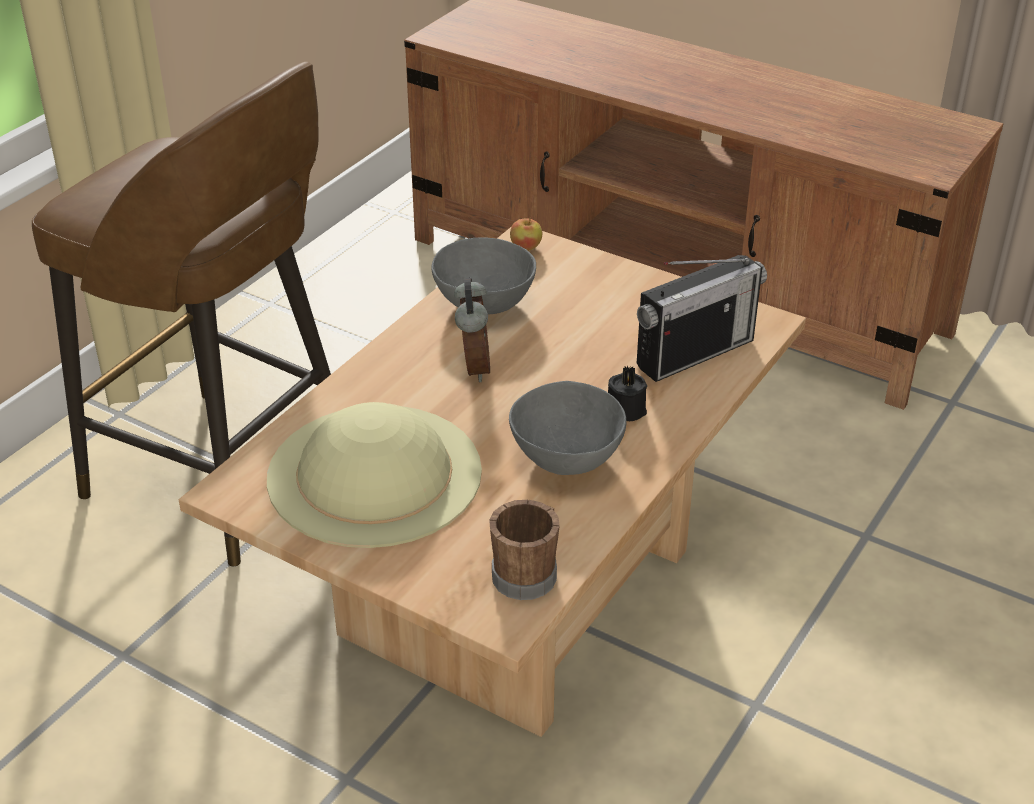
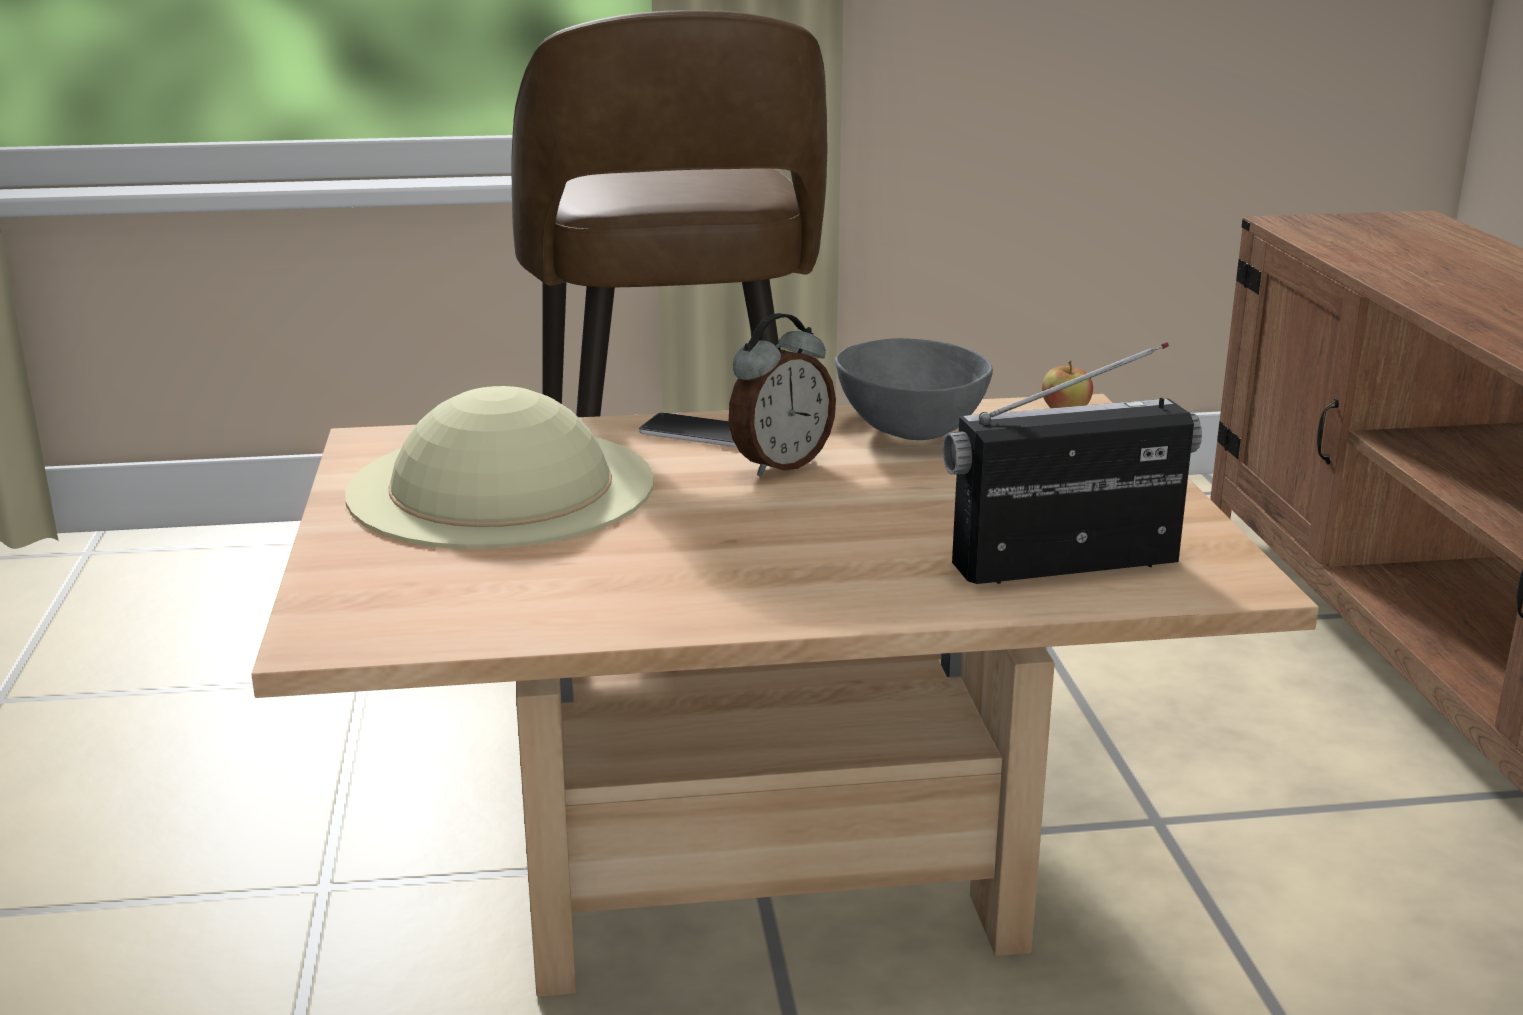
camera: 50 degrees right, 15 degrees down
brown mug [489,500,560,600] -> none
grey bowl [509,381,627,475] -> none
black candle [608,366,647,421] -> none
radio [637,255,767,382] -> radio turned 150 degrees clockwise [943,342,1202,584]
none -> phone [639,413,737,447]

